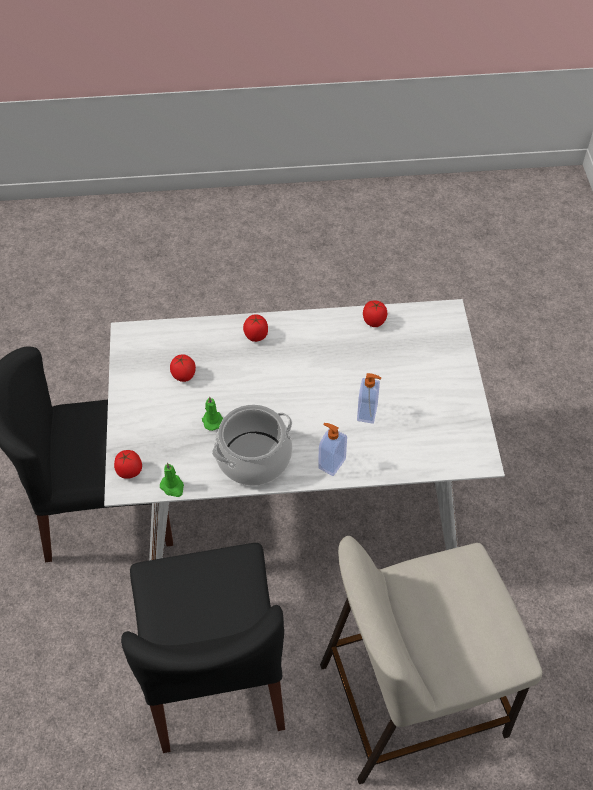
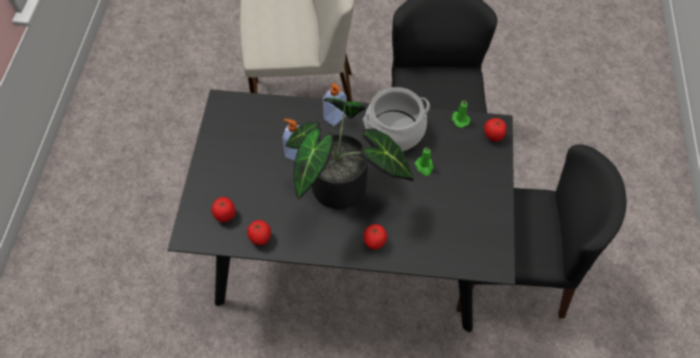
camera: 170 degrees left, 5 degrees up
white dining table [104,299,505,560] -> black dining table [167,89,515,332]
tomato [170,354,196,382] -> tomato moved to [211,197,235,222]
none -> potted plant [286,98,414,209]

